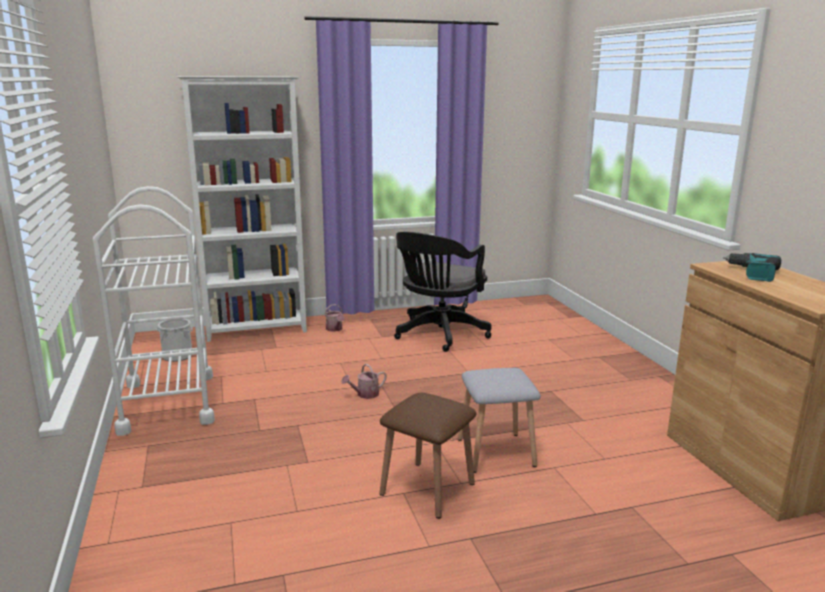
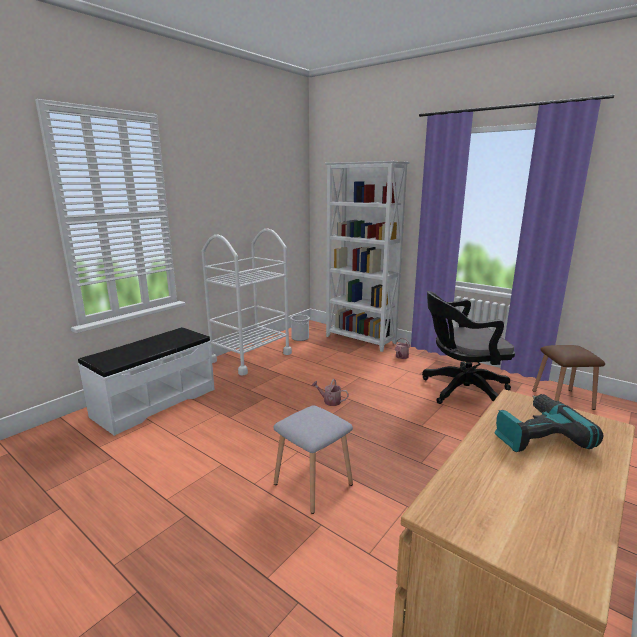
camera: 55 degrees right, 0 degrees up
brown stool [380,393,476,519] -> brown stool moved to [533,345,605,410]
none -> white bench [78,327,215,436]

